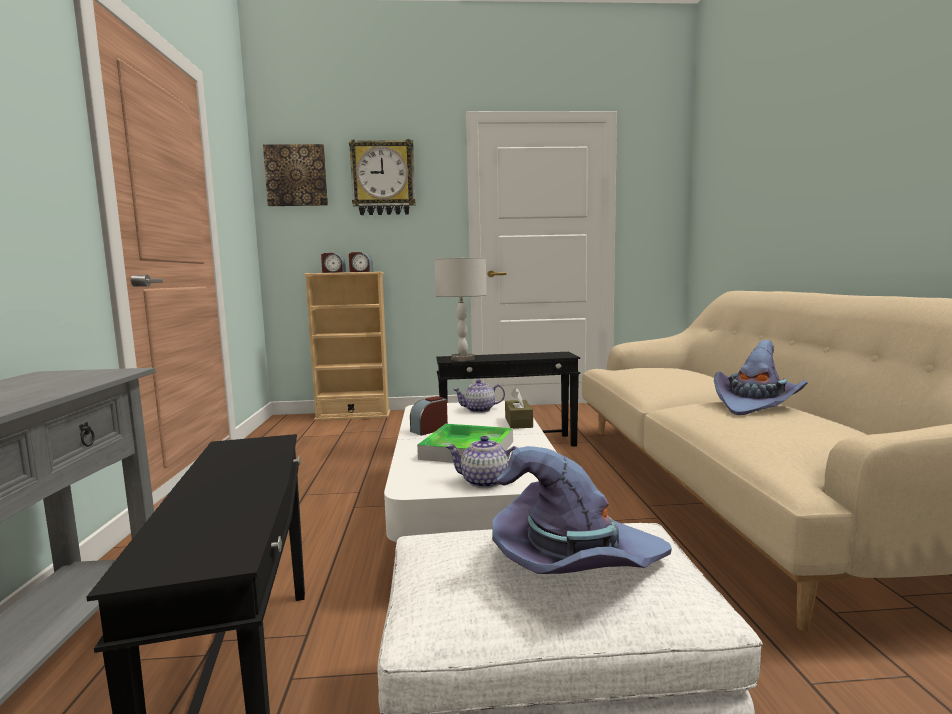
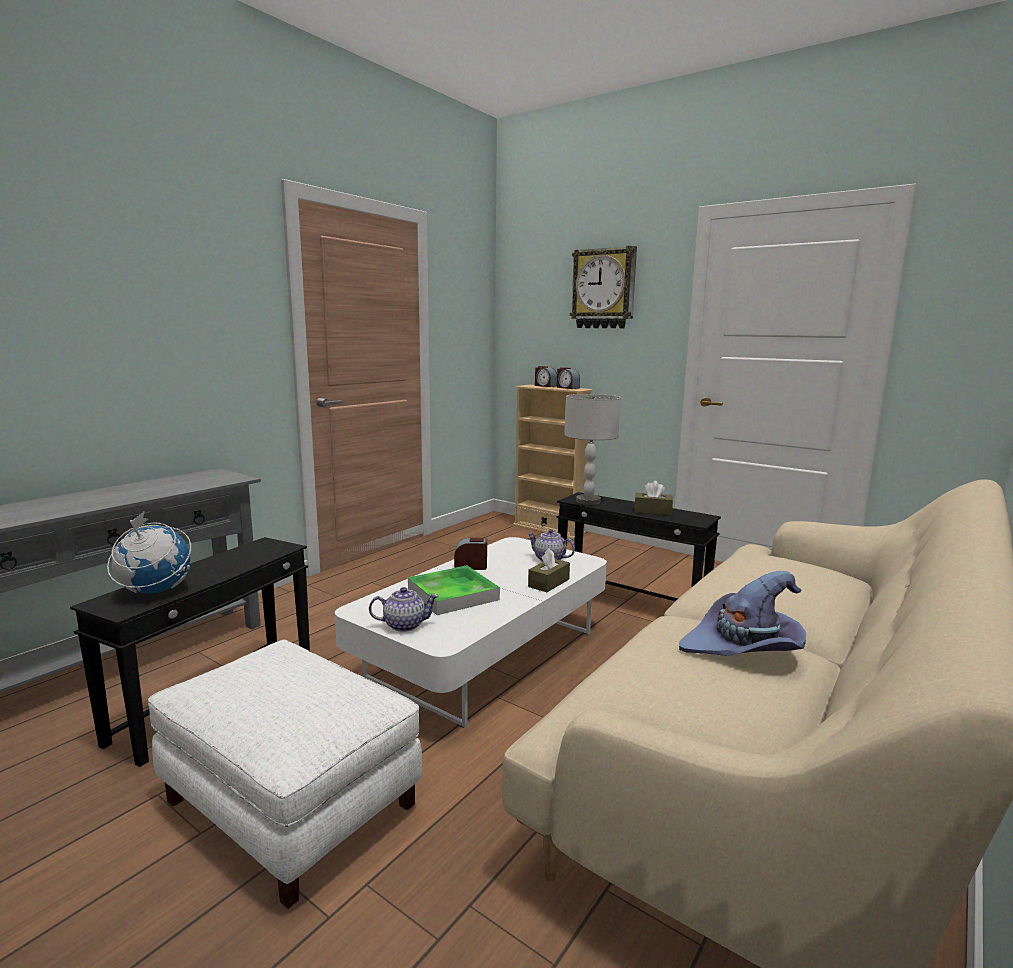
camera: 40 degrees right, 5 degrees up
picture [263,144,328,206] -> none
teapot [445,436,518,488] -> teapot turned 120 degrees clockwise [369,587,439,632]
purple hat [492,446,672,574] -> none
none -> globe [107,511,191,594]
none -> brown tissue box [634,481,673,515]

